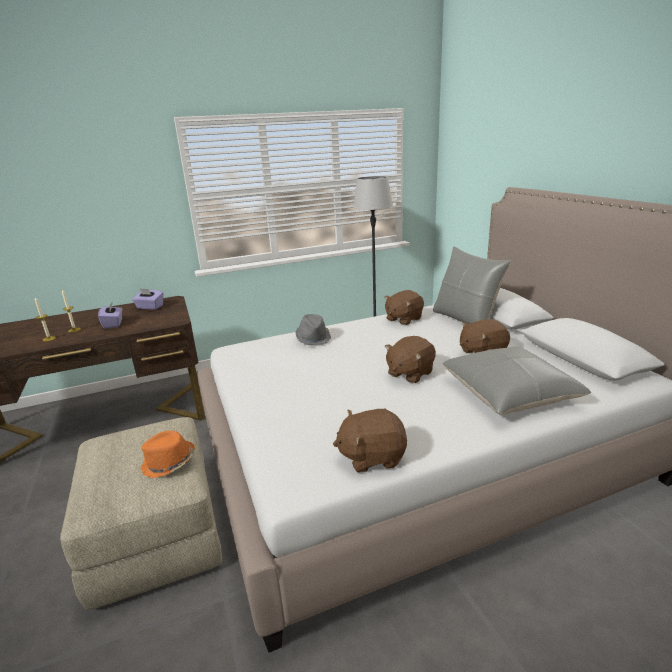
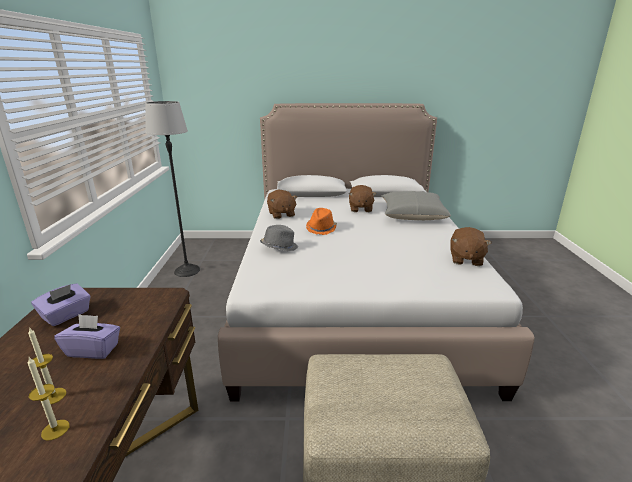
camera: 70 degrees left, 0 degrees up
orange hat [140,431,195,478] -> orange hat moved to [306,208,337,235]
brown plush toy [385,336,436,383] -> none
grey pillow [433,247,511,324] -> none

